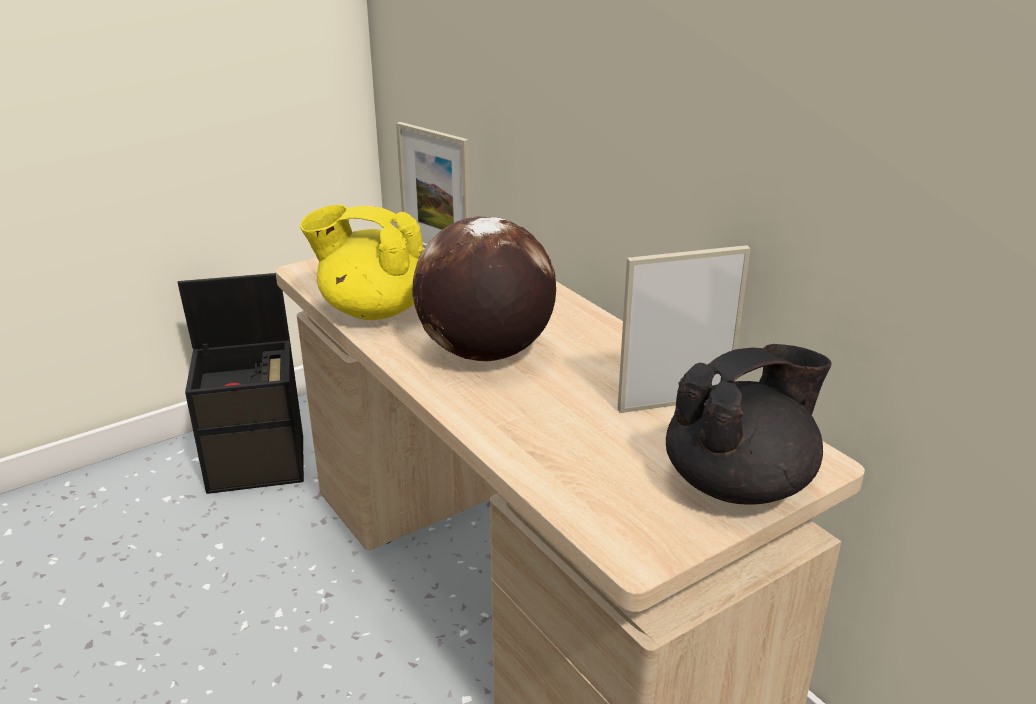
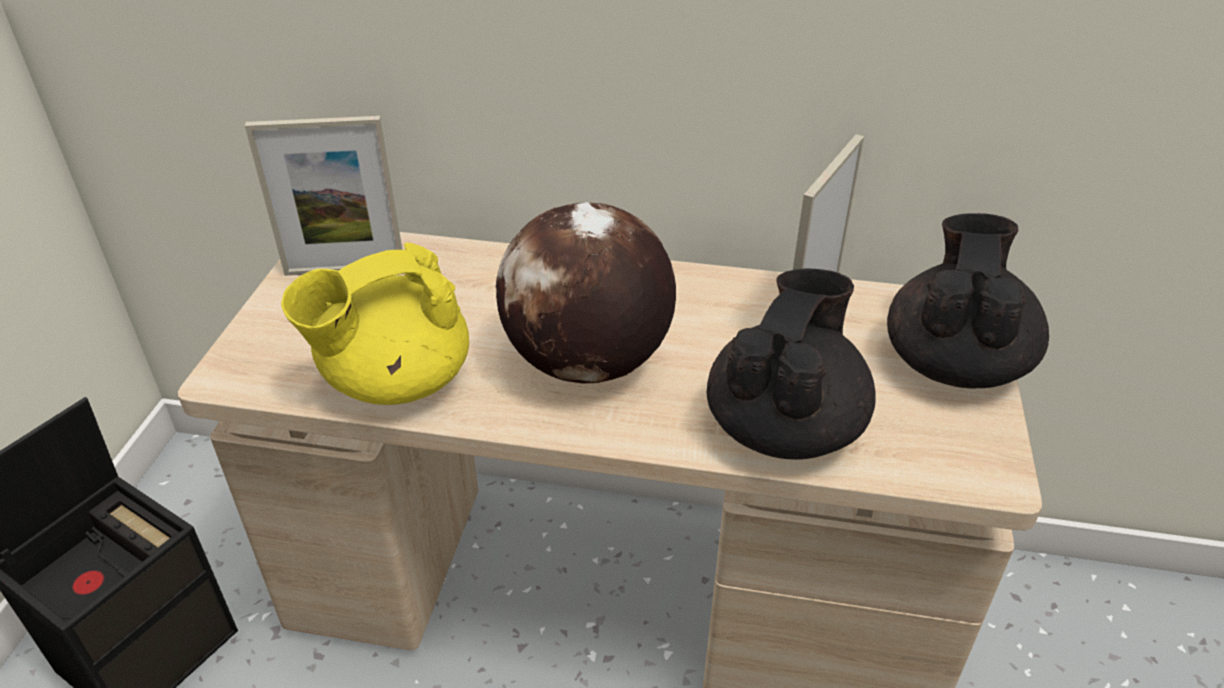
camera: 45 degrees left, 10 degrees up
none -> black teapot [707,269,876,460]

